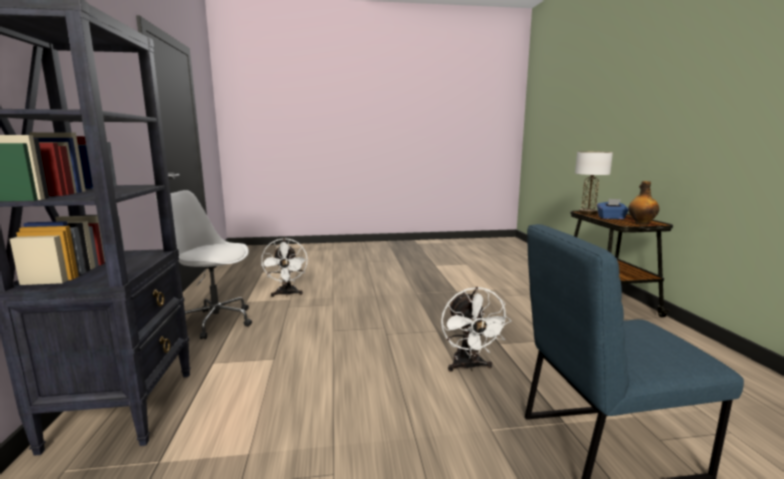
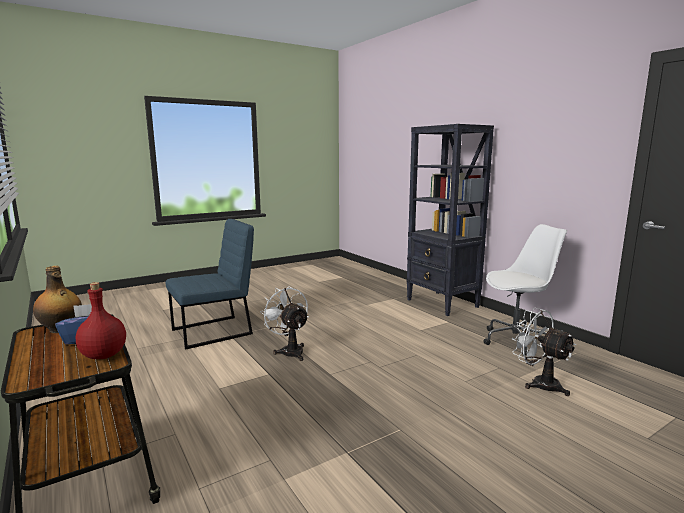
camera: 155 degrees right, 0 degrees up
table lamp [575,152,613,215] -> red bottle [76,282,126,359]

